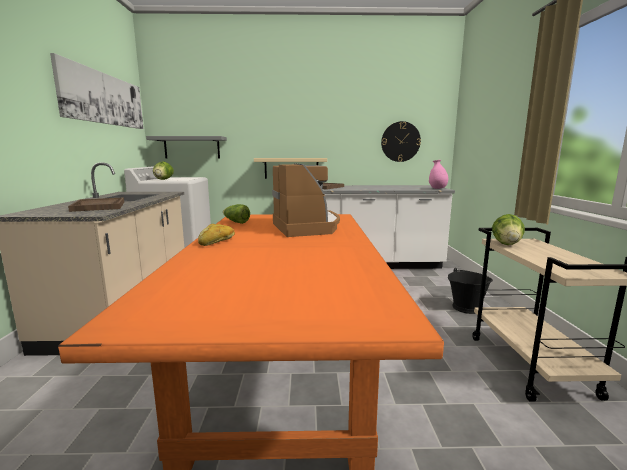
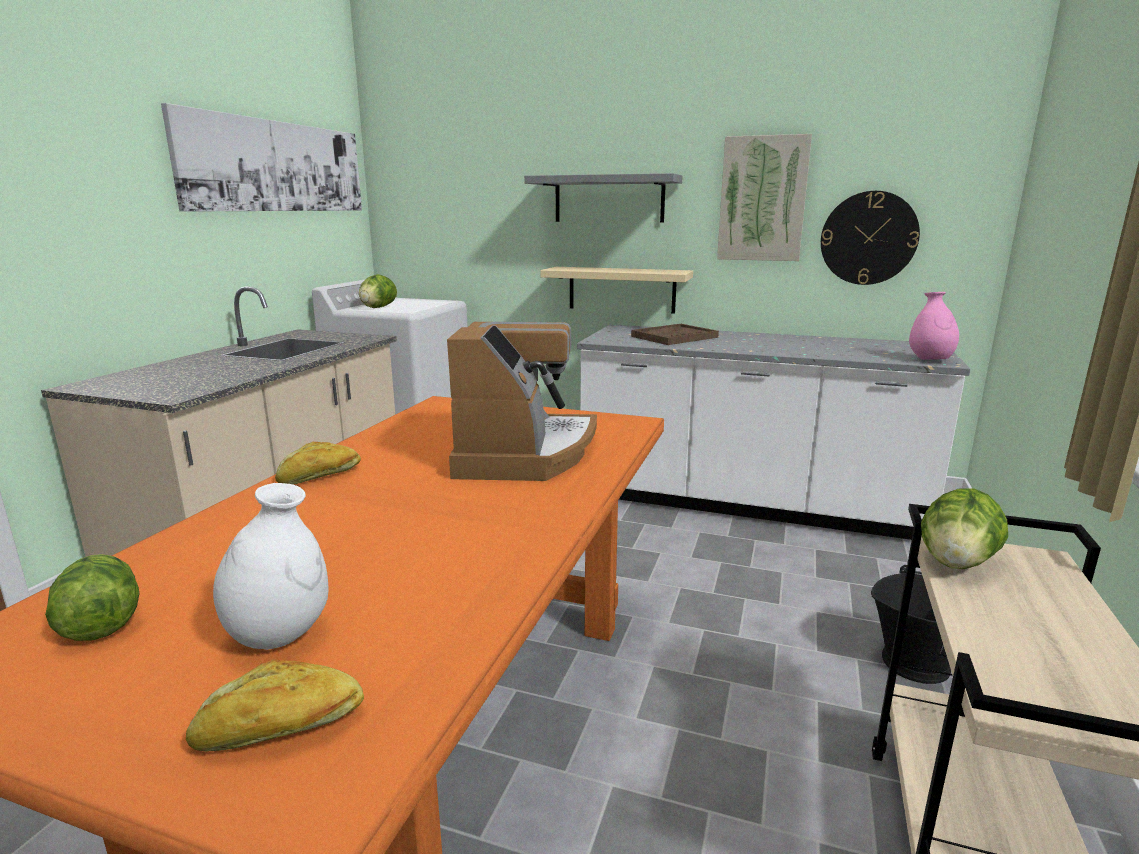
camera: 20 degrees right, 5 degrees up
brown tray [68,197,124,212] -> none
grey shelf [146,136,227,159] -> grey shelf moved to [524,173,683,222]
lettuce [223,204,250,224] -> lettuce moved to [45,554,139,641]
none -> bread [186,659,364,752]
none -> white vase [213,483,329,650]
none -> picture [717,134,812,261]

